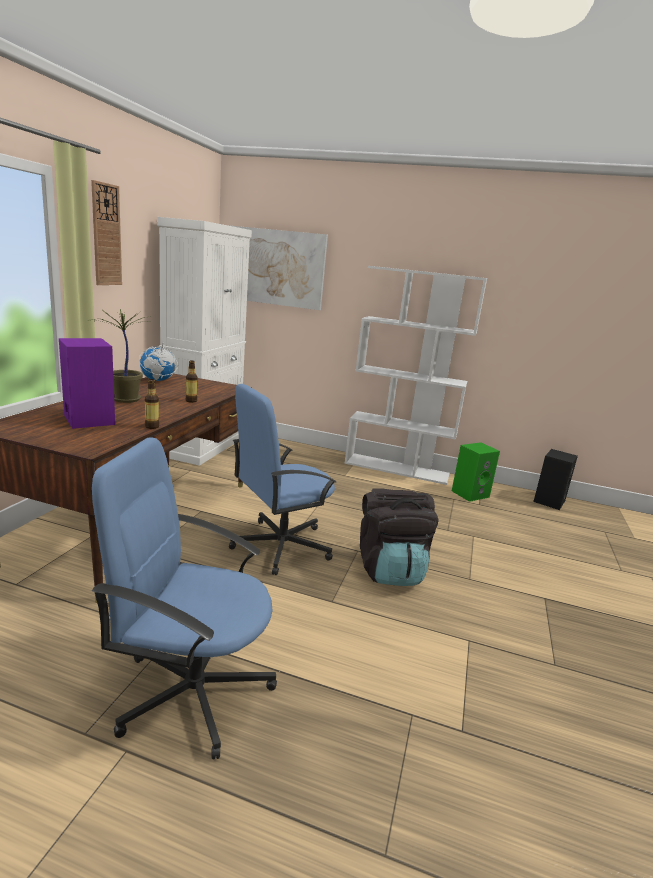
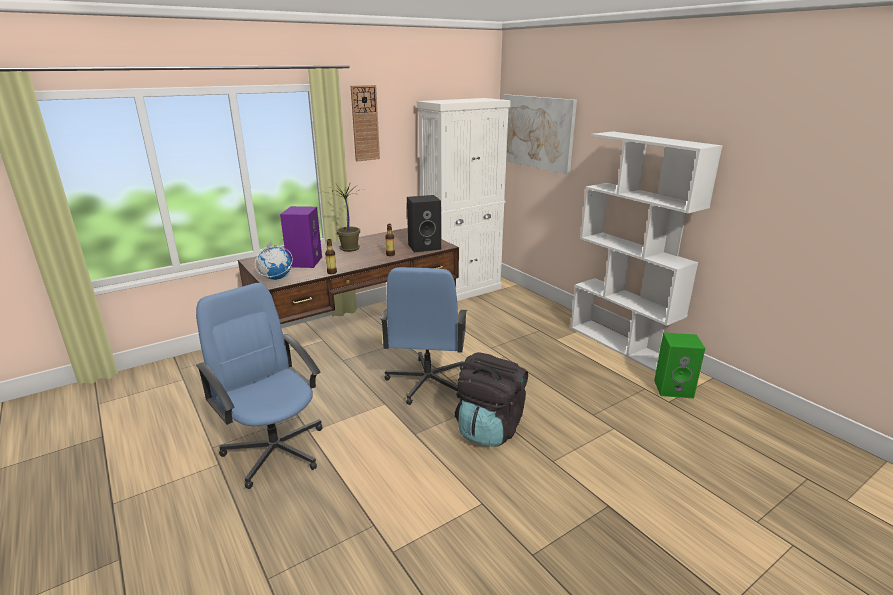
camera: 40 degrees right, 5 degrees up
globe [139,340,178,381] -> globe moved to [255,240,293,280]
blue office chair [229,384,336,575] -> blue office chair turned 90 degrees counterclockwise [380,267,467,405]
black speaker [533,449,578,510] -> black speaker moved to [407,195,441,252]

